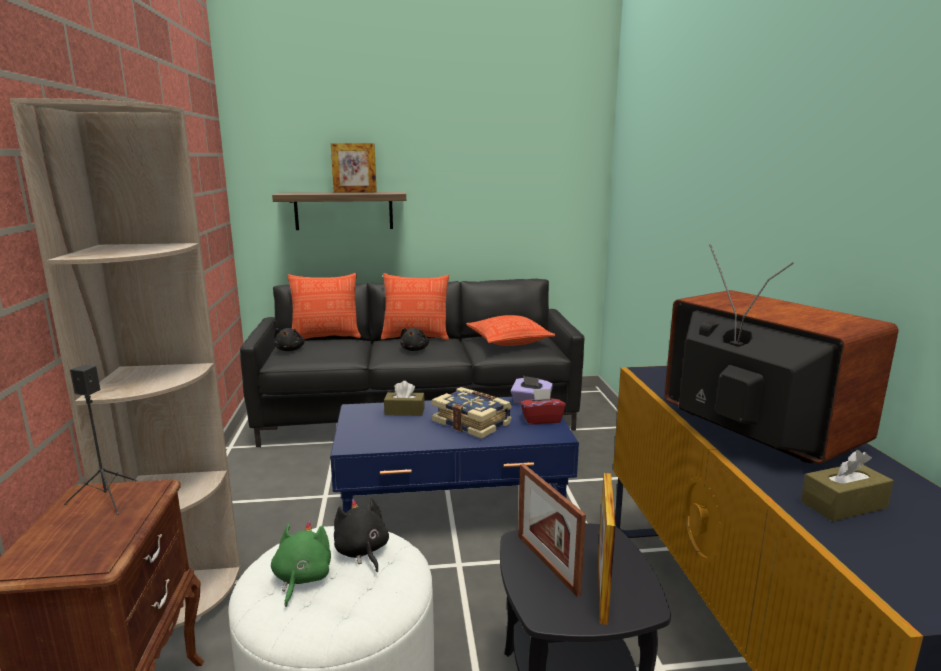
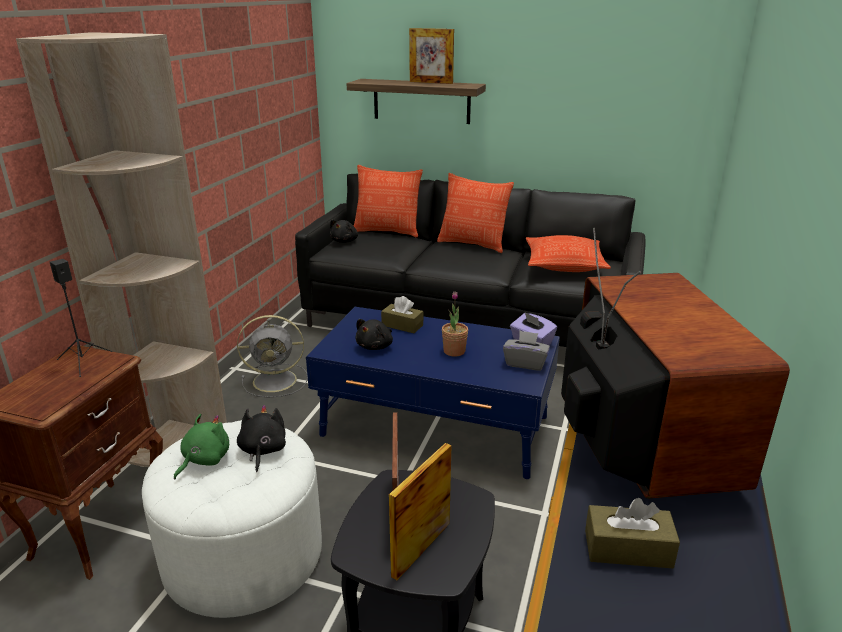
camera: 25 degrees right, 10 degrees up
black plush toy [400,328,429,351] -> black plush toy moved to [355,319,393,350]
book [432,387,512,439] -> potted plant [442,291,468,357]
red tissue box [520,389,566,425] -> grey tissue box [503,331,550,371]
none -> grey fan [237,315,308,398]

